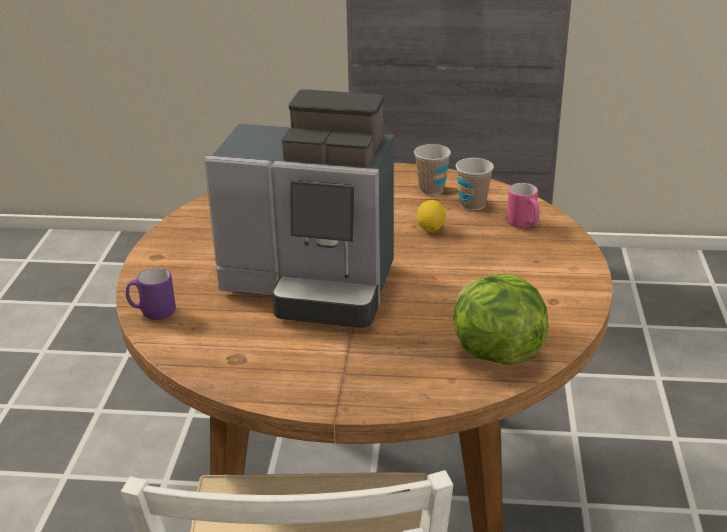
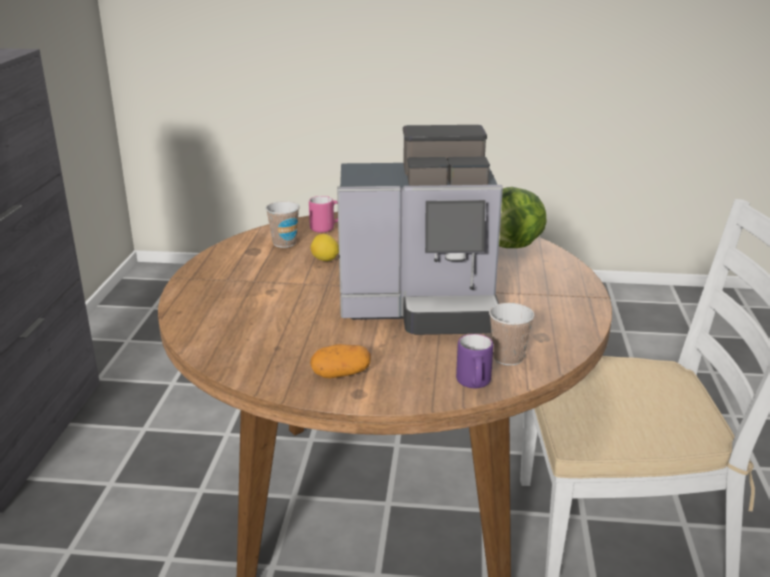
camera: 90 degrees left, 5 degrees down
coffee machine [204,89,394,328] -> coffee machine turned 75 degrees clockwise [337,125,503,335]
cup [414,144,451,195] -> cup moved to [489,303,535,366]
none -> potato [310,344,371,378]

